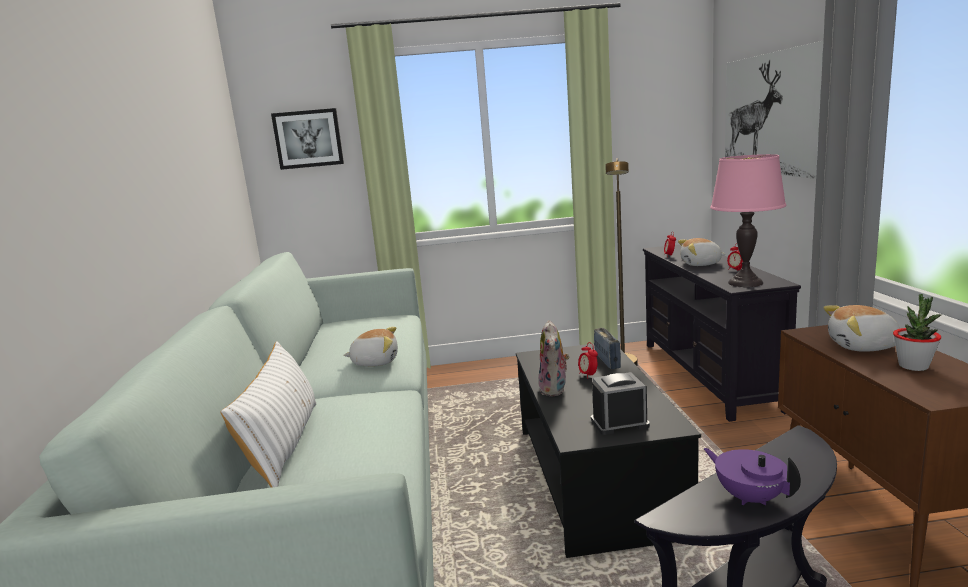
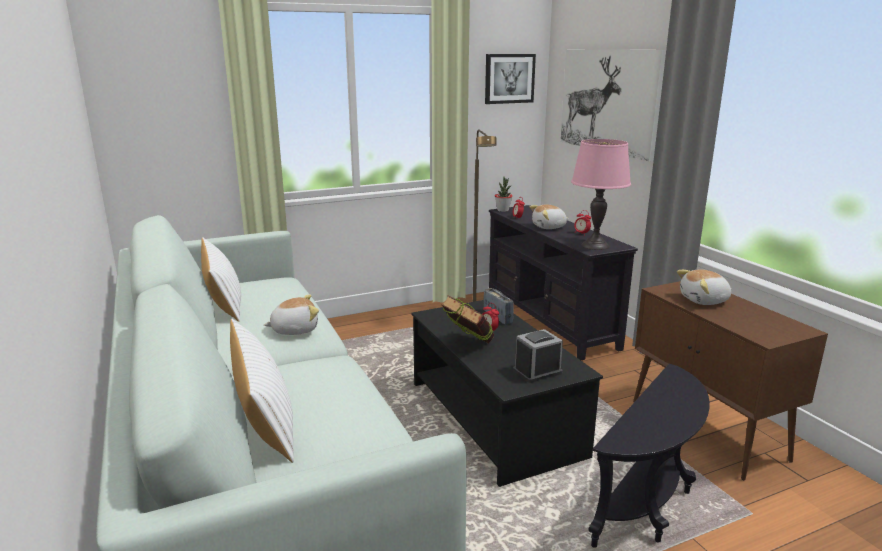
camera: 20 degrees left, 5 degrees up
picture [271,108,344,170] -> picture moved to [485,54,536,104]
plush toy [539,320,569,396] -> book [441,295,495,344]
purple teapot [703,448,801,505] -> none
potted plant [893,294,941,371] -> potted plant moved to [495,177,512,212]
none -> white pillow [201,237,241,322]

